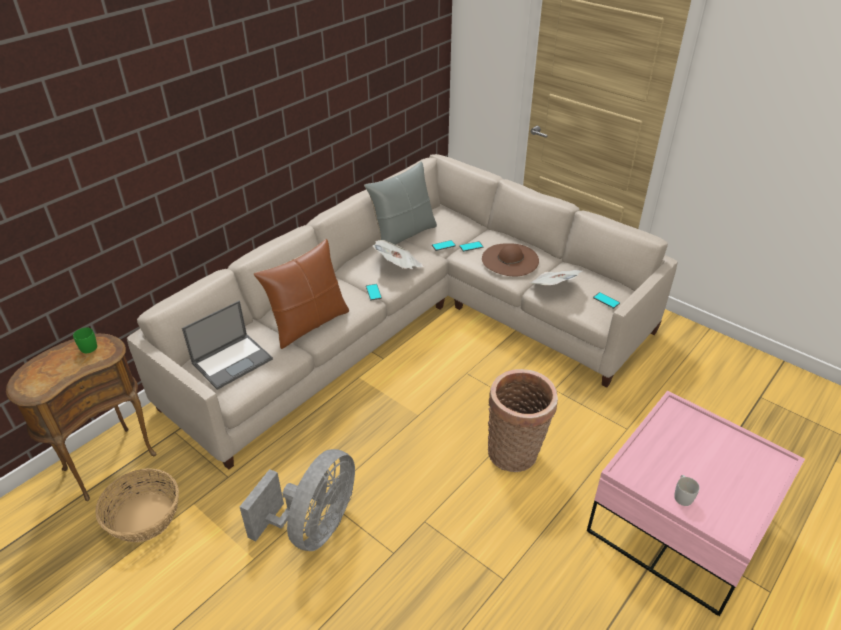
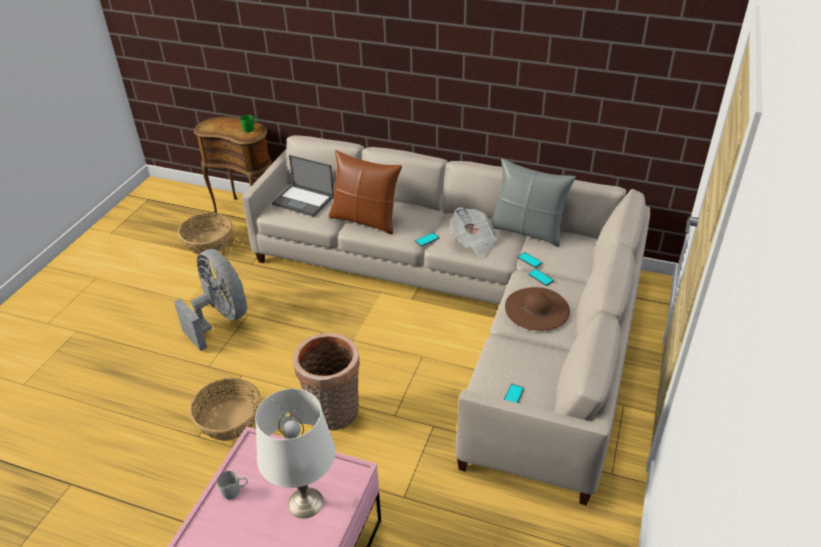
camera: 70 degrees right, 0 degrees up
grey fan [240,449,355,551] -> grey fan turned 135 degrees counterclockwise [174,249,247,351]
newspaper [529,270,582,285] -> none
none -> basket [190,378,261,441]
none -> white table lamp [255,389,335,519]

